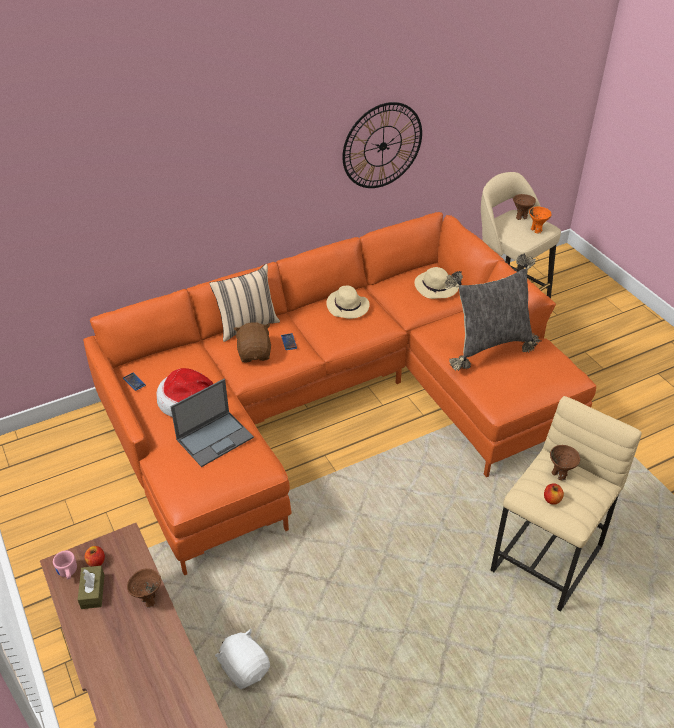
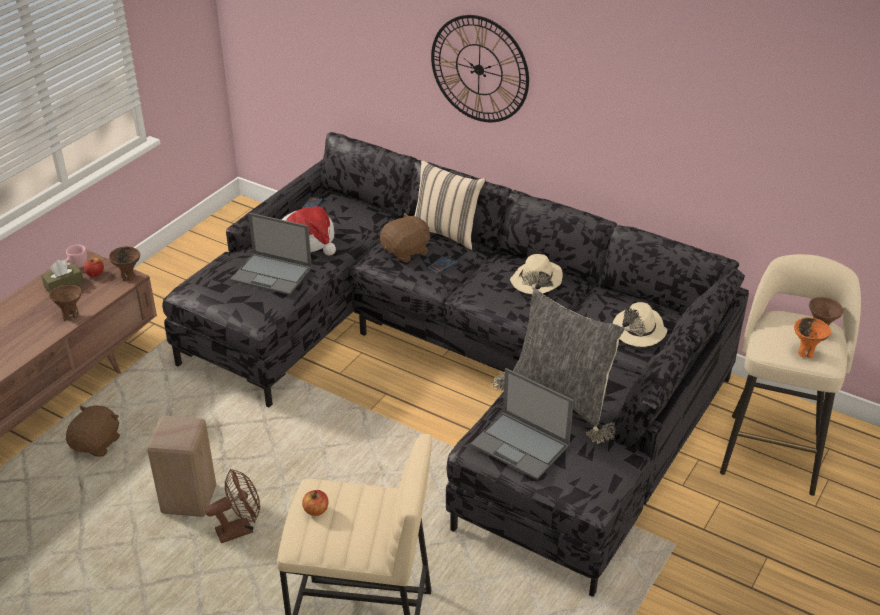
camera: 60 degrees right, 5 degrees down
orange sofa [83,212,596,575] -> black sofa [162,132,749,597]
white plush toy [215,629,270,689] -> brown plush toy [66,405,120,457]
wall clock [342,102,422,188] -> wall clock moved to [431,15,529,122]
brown bowl [550,445,580,481] -> brown bowl moved to [109,246,140,281]
none -> beige stool [147,416,216,517]
none -> brown fan [205,469,260,543]
none -> laptop [471,368,574,480]

